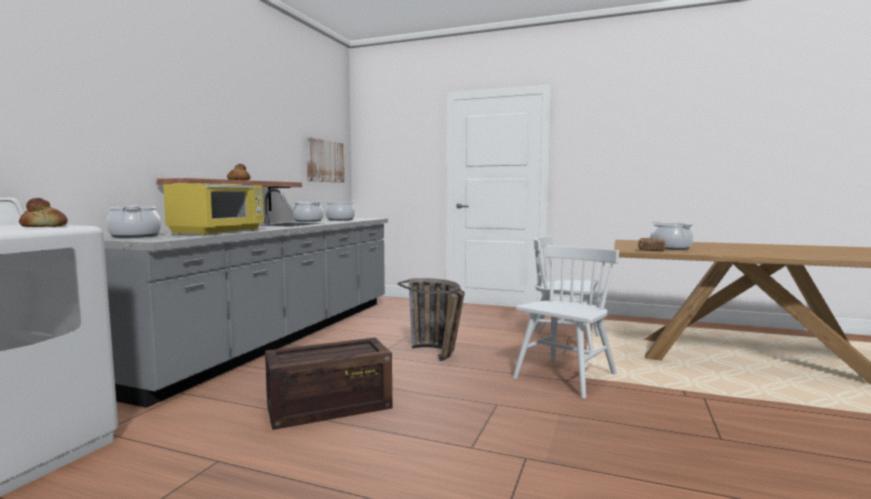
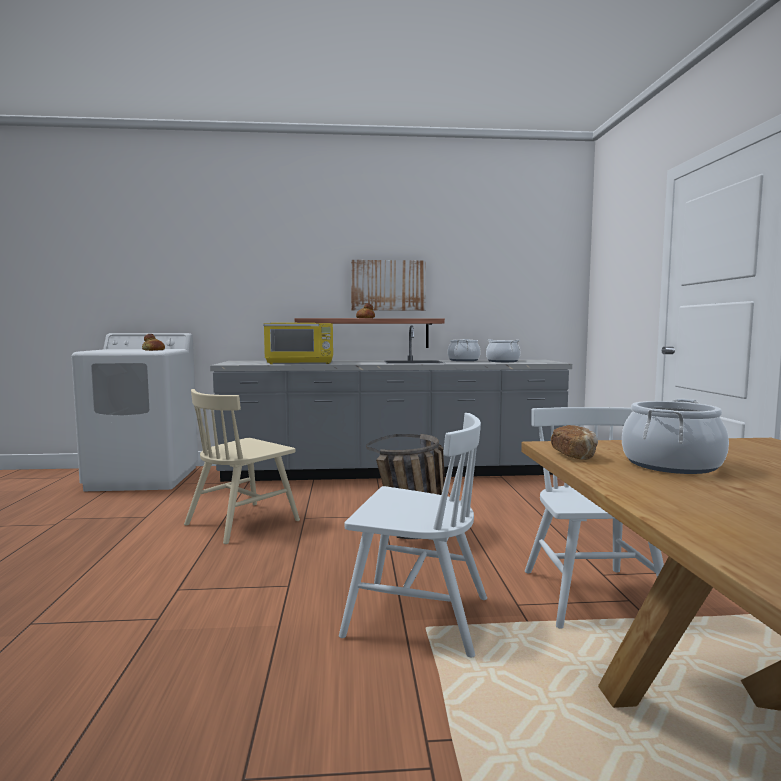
camera: 65 degrees right, 0 degrees up
cooking pot [106,205,161,238] -> none
crate [265,338,392,430] -> beige chair [184,389,300,544]
picture [306,137,345,183] -> picture moved to [351,260,426,311]

